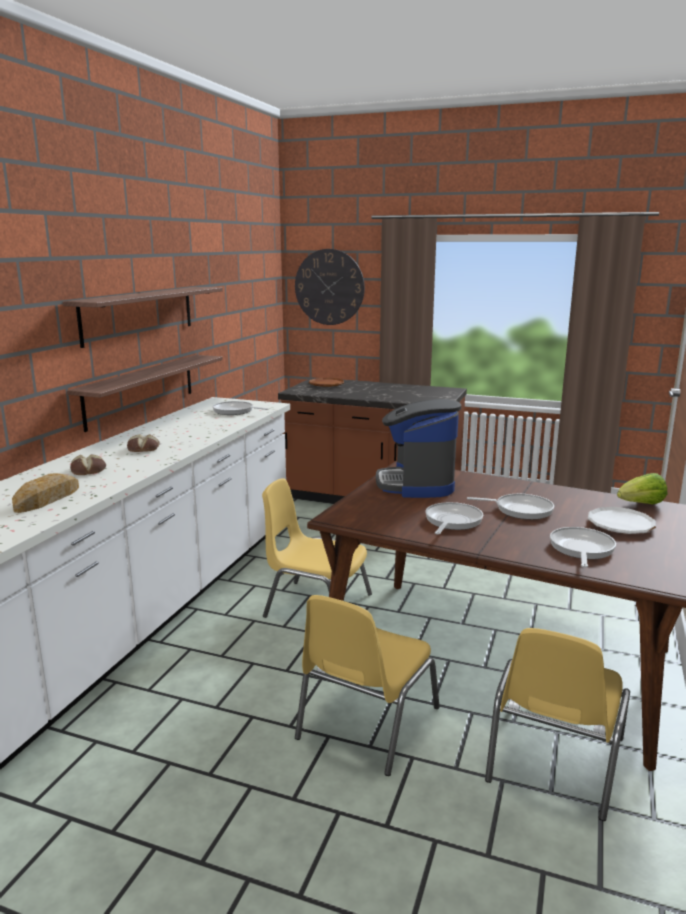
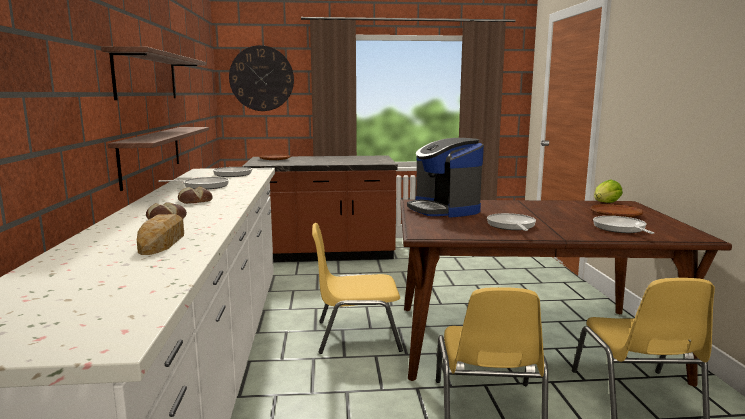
camera: 25 degrees left, 5 degrees down
frying pan [467,494,554,520] -> frying pan moved to [158,177,229,189]
white plate [588,507,656,534] -> brown plate [591,204,643,217]

